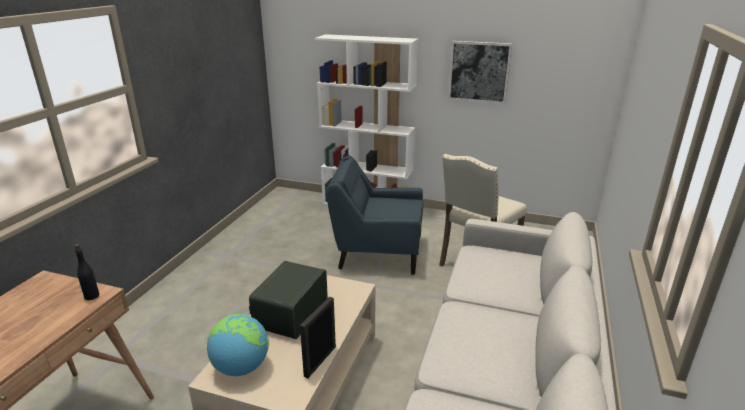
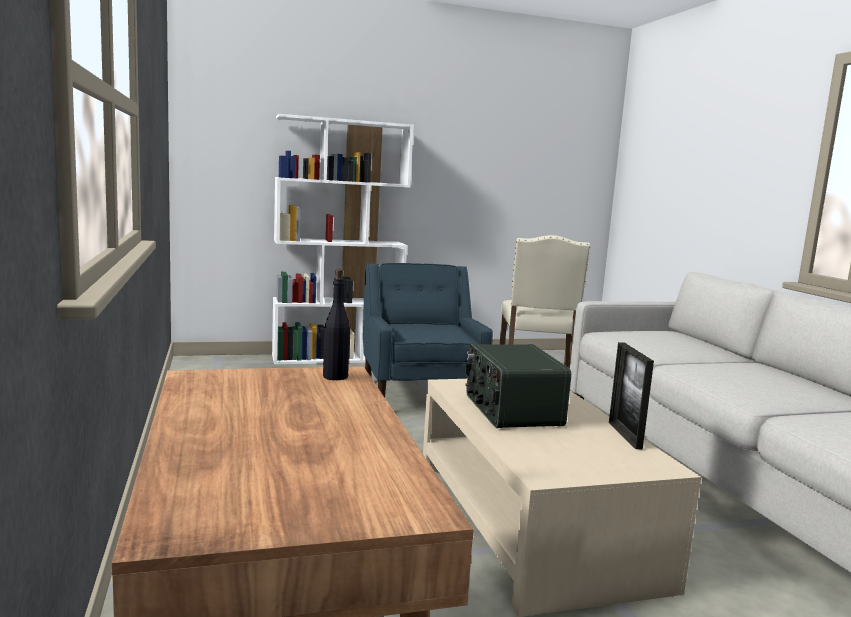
camera: 35 degrees left, 15 degrees down
globe [207,314,269,376] -> none
blue armchair [326,155,423,275] -> blue armchair turned 105 degrees clockwise [363,263,493,397]
picture [448,41,512,104] -> none

